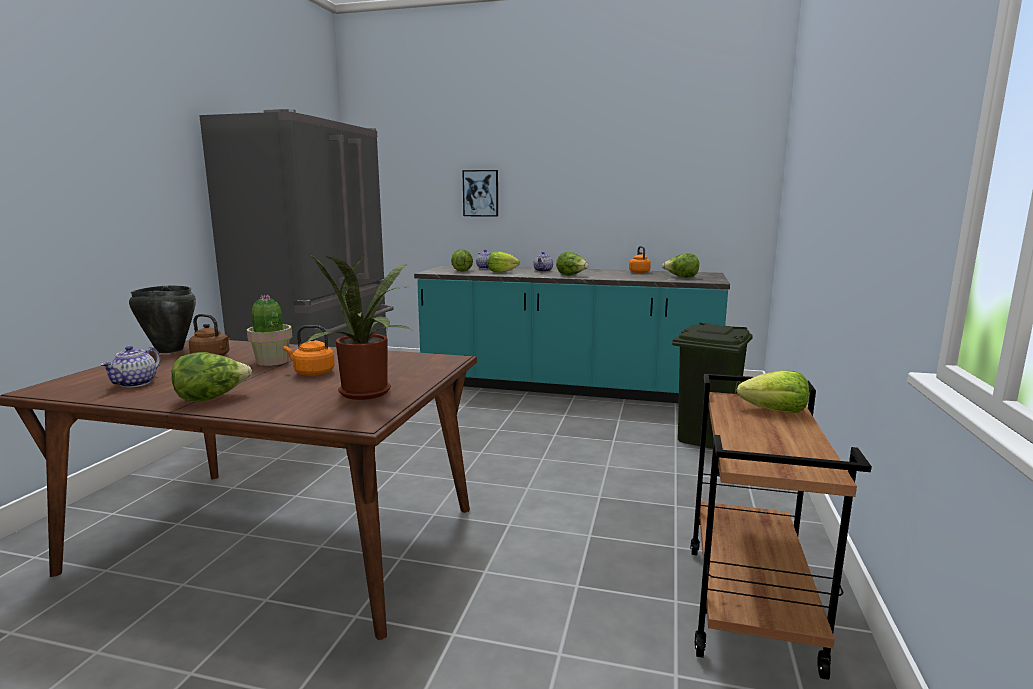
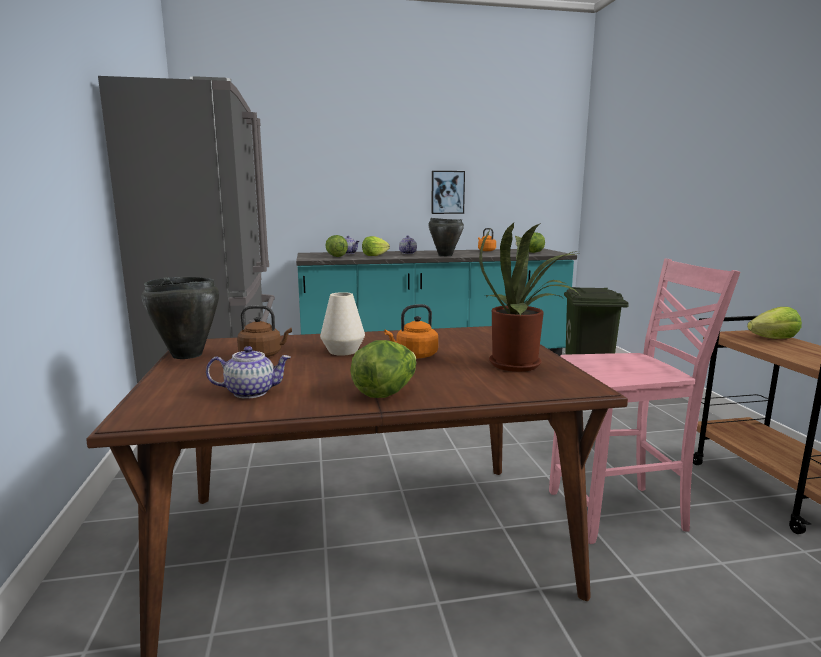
camera: 25 degrees left, 0 degrees up
teapot [100,346,161,387] -> teapot turned 90 degrees counterclockwise [206,346,291,399]
potted plant [247,295,292,366] -> white vase [320,292,365,356]
picture [462,170,498,217] -> picture moved to [431,171,465,214]
lettuce [556,252,589,276] -> black cooking pot [428,218,464,256]
none -> pink chair [549,259,740,544]

